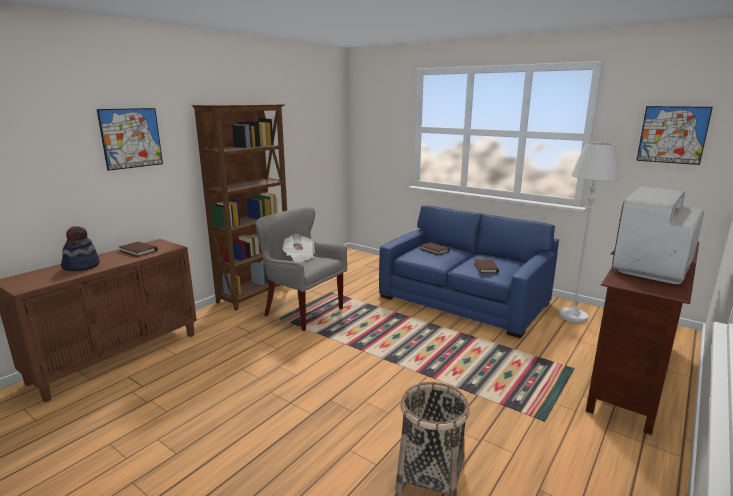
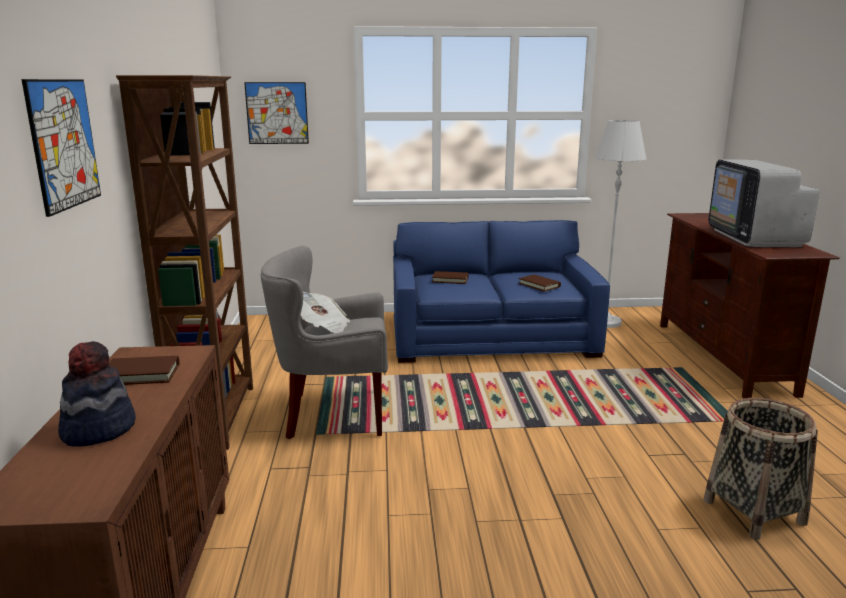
camera: 40 degrees left, 0 degrees up
picture [636,106,713,165] -> picture moved to [244,82,309,144]

